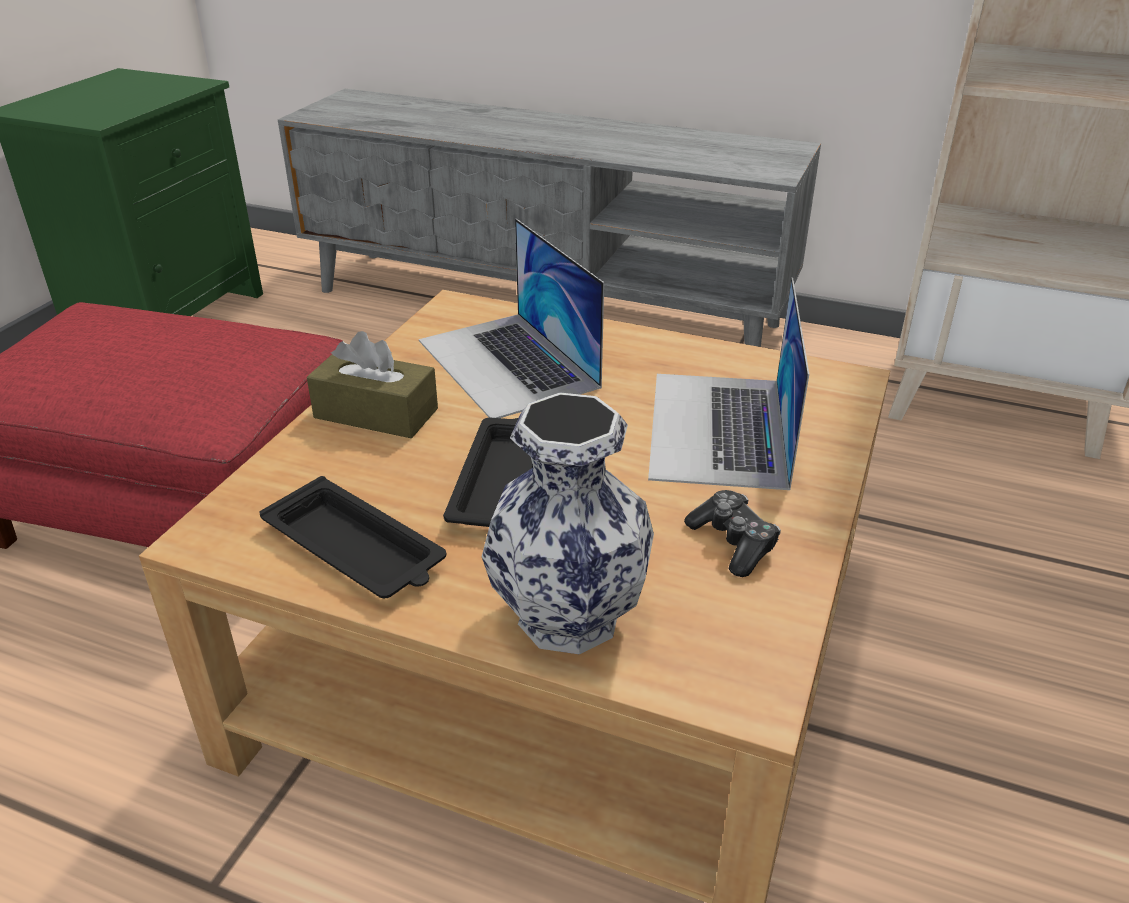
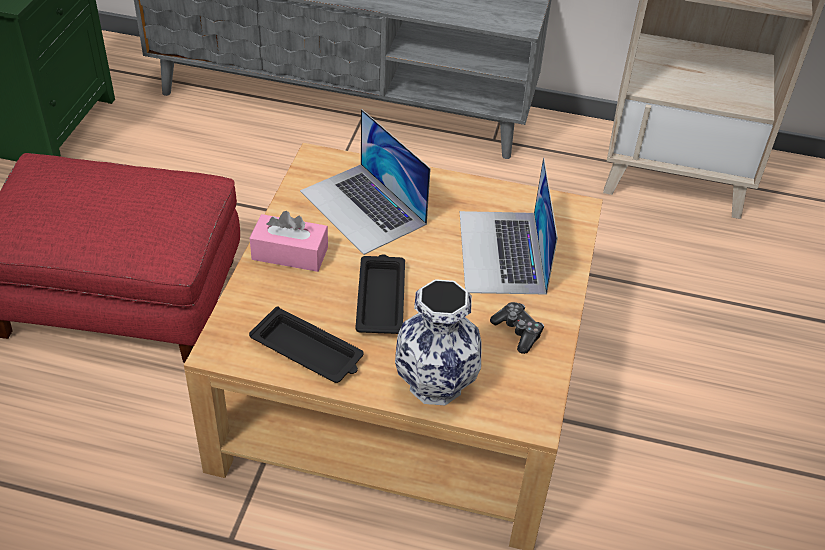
camera: 10 degrees left, 10 degrees up
brown tissue box [307,331,438,438] -> pink tissue box [250,211,328,272]

